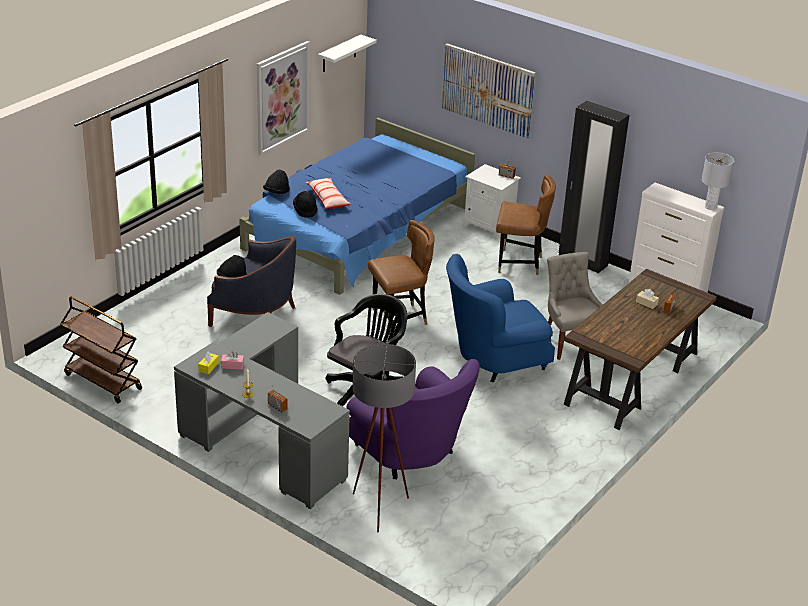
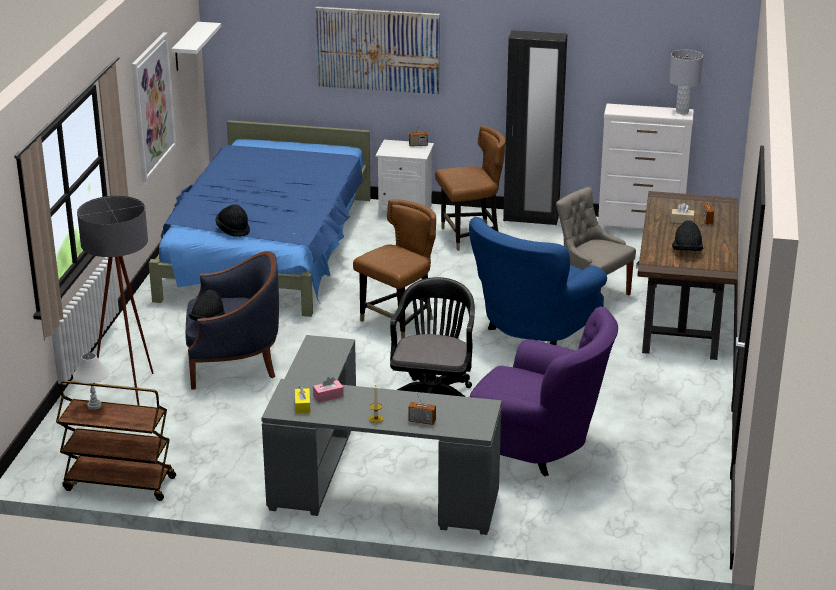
camera: 25 degrees left, 5 degrees down
black hat [263,170,290,194] -> black hat moved to [672,220,703,251]
pillow [305,178,351,209] -> none
grey floor lamp [353,344,416,532] -> grey floor lamp moved to [77,196,154,406]
none -> white table lamp [73,353,109,410]

